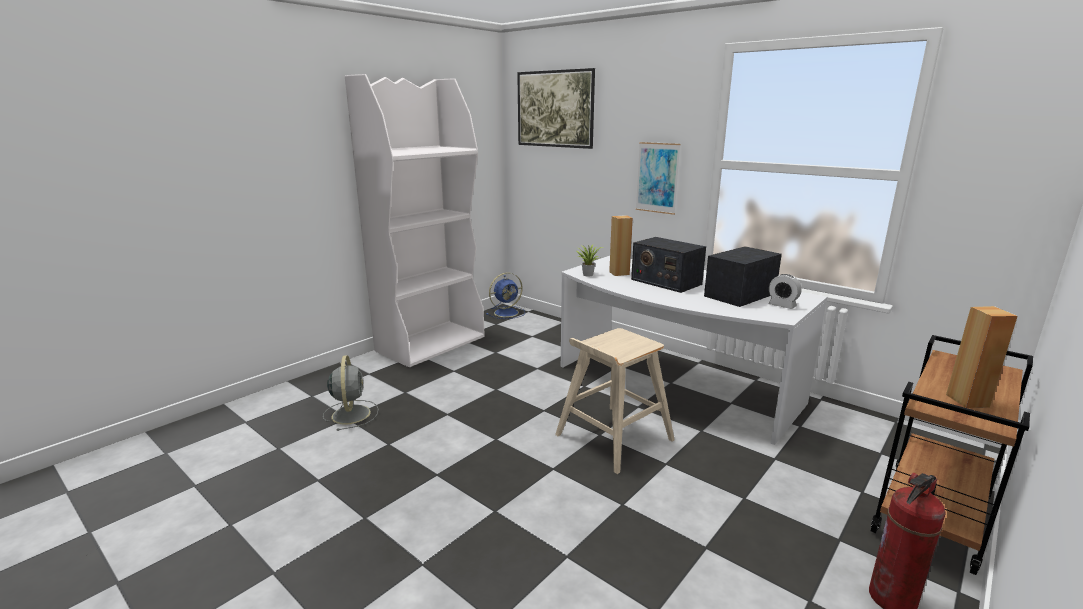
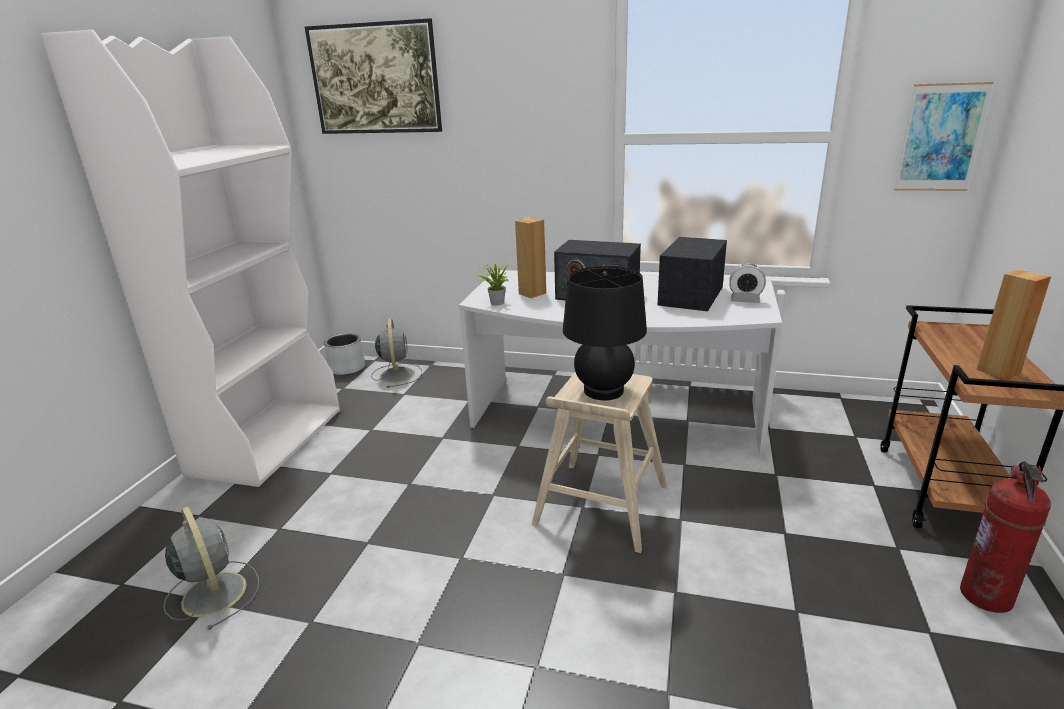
camera: 25 degrees left, 5 degrees up
blue fan [486,272,523,319] -> grey planter [324,333,365,375]
picture [636,142,681,215] -> picture moved to [894,82,993,191]
none -> grey fan [371,319,422,388]
none -> black table lamp [563,266,647,400]

